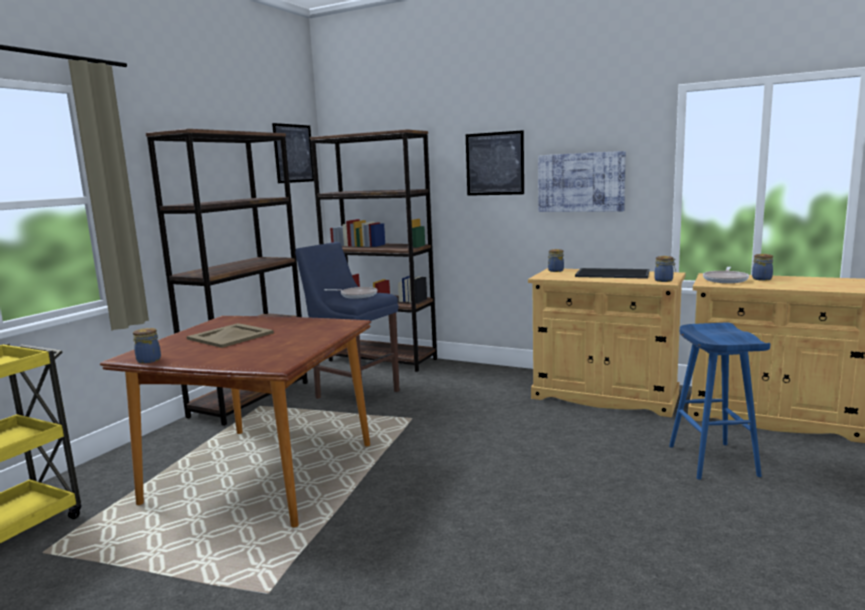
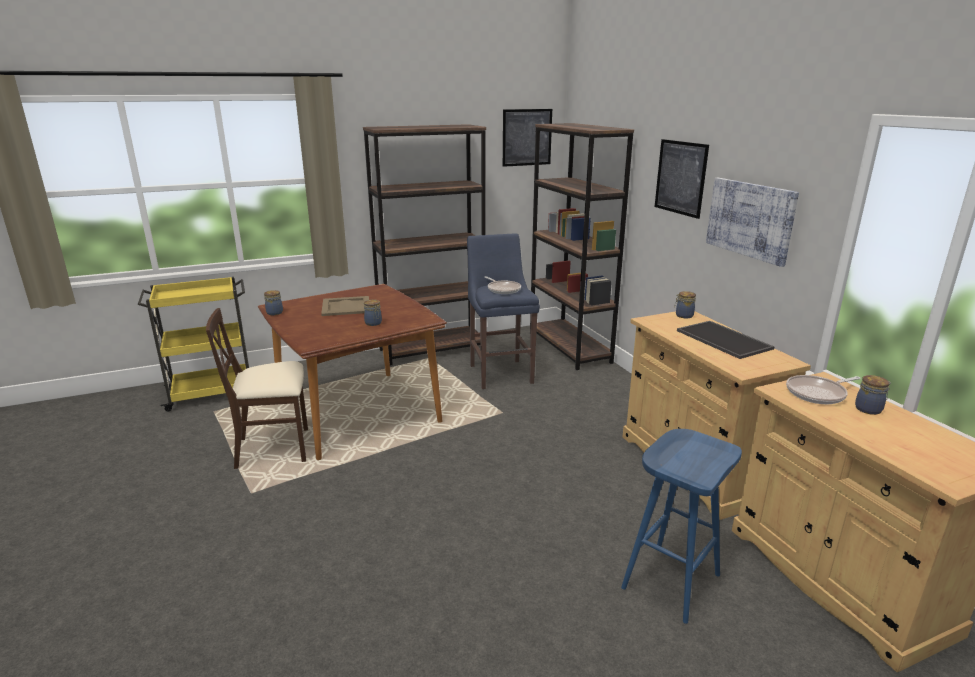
camera: 40 degrees right, 10 degrees up
jar [654,256,676,282] -> jar moved to [364,300,382,326]
none -> beige chair [206,308,308,469]

